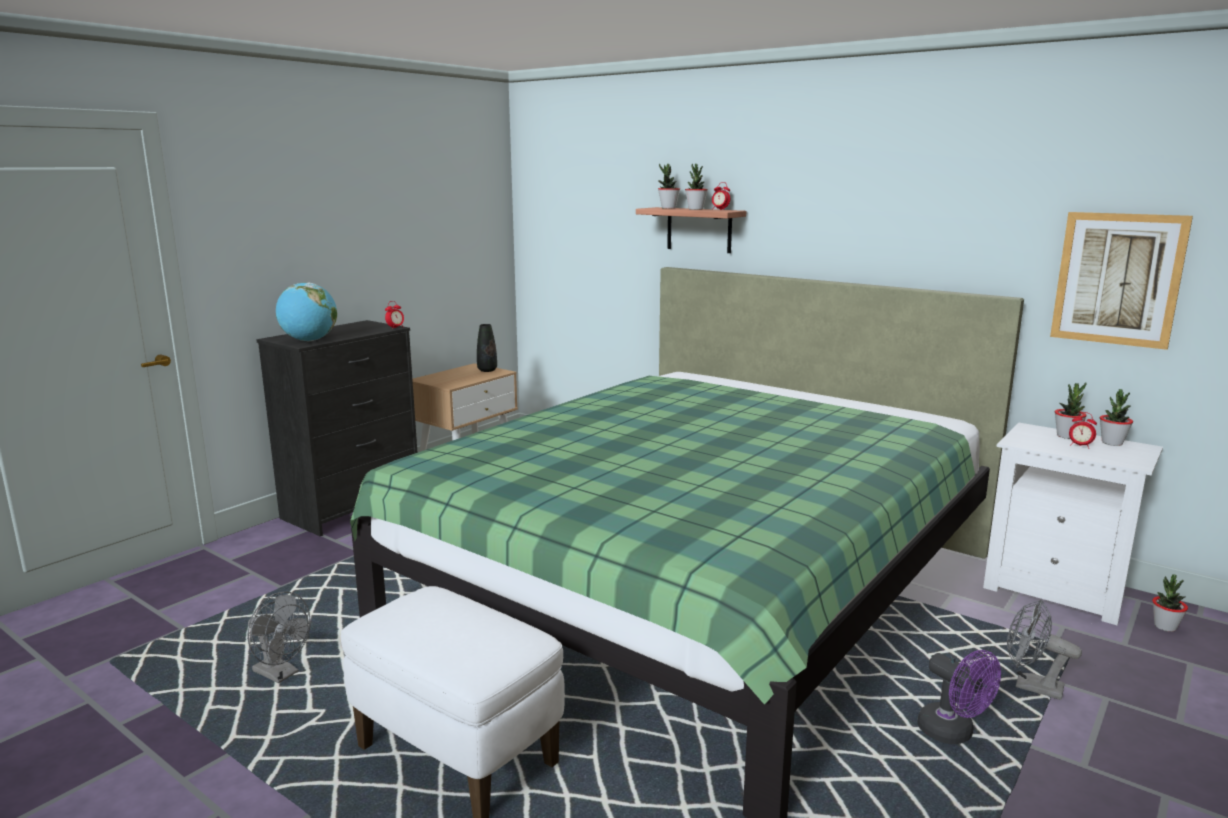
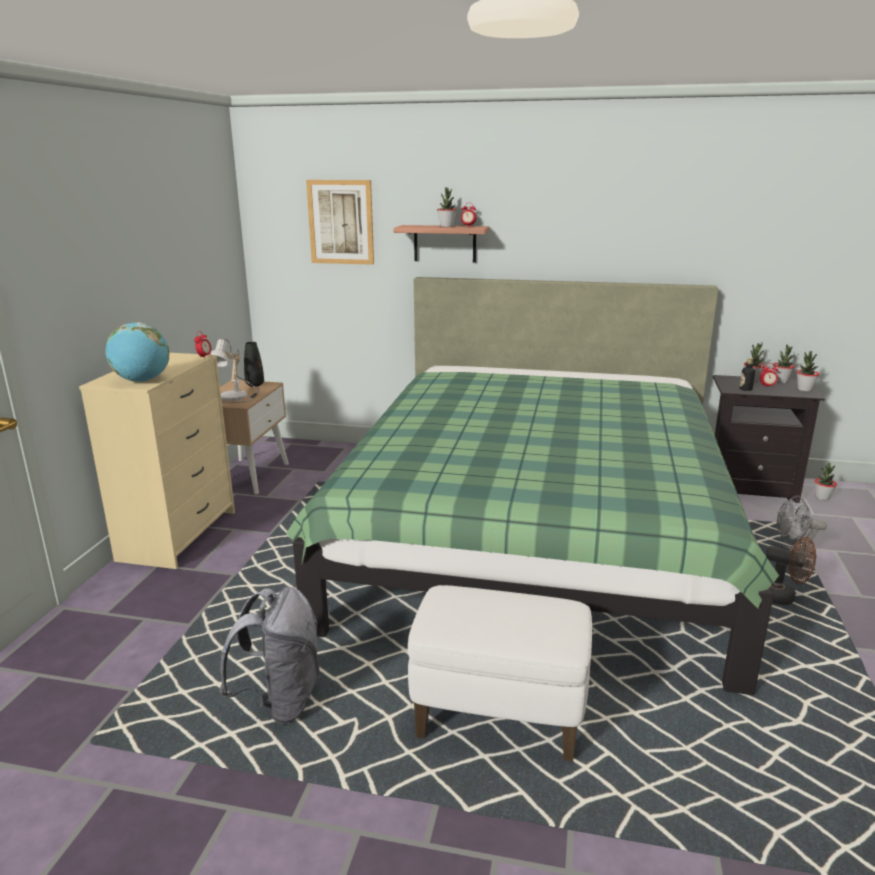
camera: 25 degrees left, 5 degrees up
grey fan [247,591,310,683] -> grey backpack [219,587,319,724]
black dresser [257,320,417,536] -> beige dresser [79,353,235,569]
potted plant [658,164,680,209] -> potted plant moved to [797,351,819,392]
purple fan [917,650,1001,744] -> brown fan [766,537,816,605]
white nightstand [983,423,1163,626] -> black nightstand [713,375,825,503]
picture [1050,212,1193,350] -> picture moved to [306,180,374,265]
none -> table lamp [209,339,259,403]
none -> bottle [739,358,755,391]

